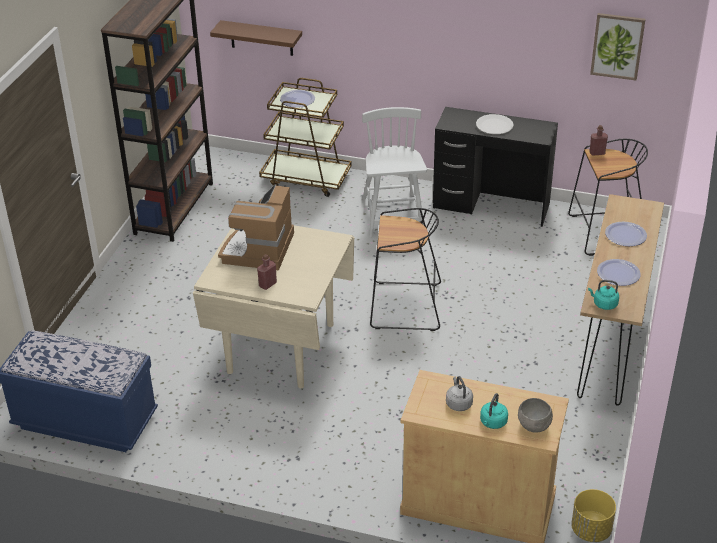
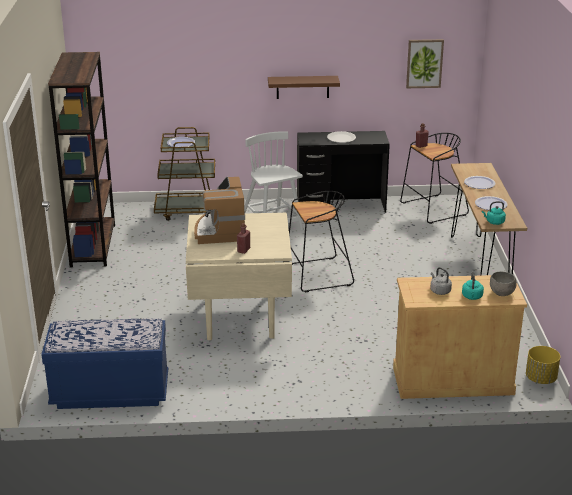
camera: 20 degrees left, 10 degrees down
brown shelf [210,20,302,56] -> brown shelf moved to [268,76,340,99]

